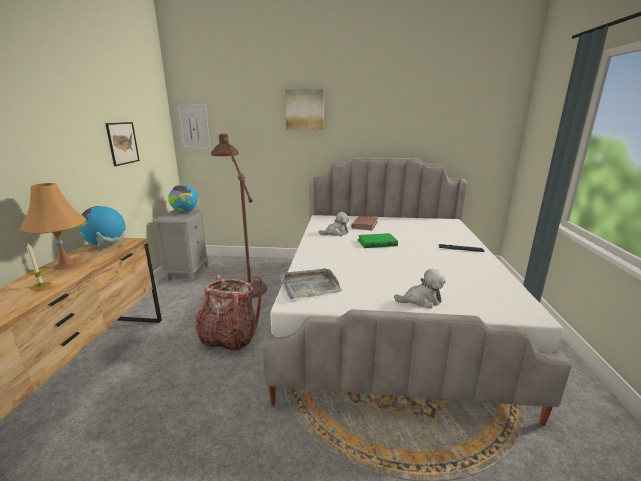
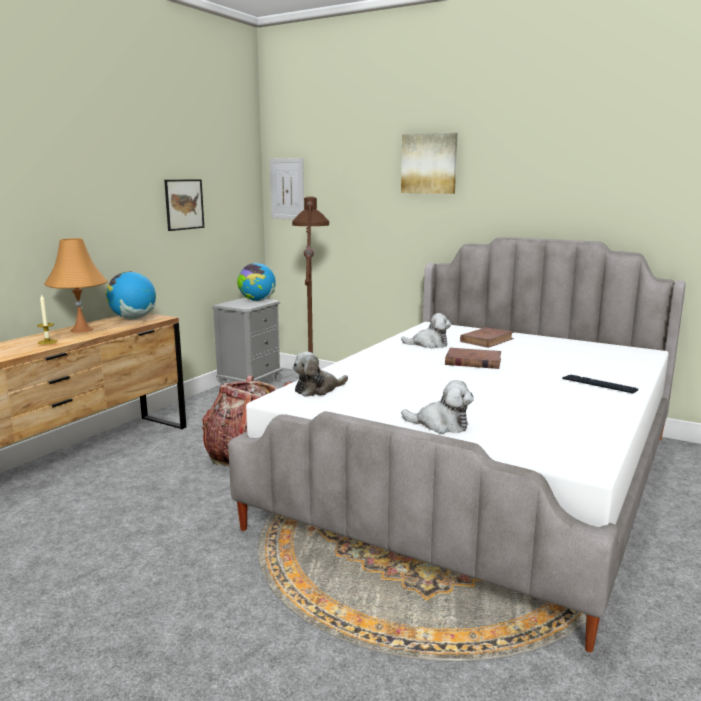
camera: 25 degrees right, 5 degrees down
grey tray [280,268,342,299] -> plush toy [293,352,348,397]
green book [357,233,398,248] -> brown book [445,348,501,369]

